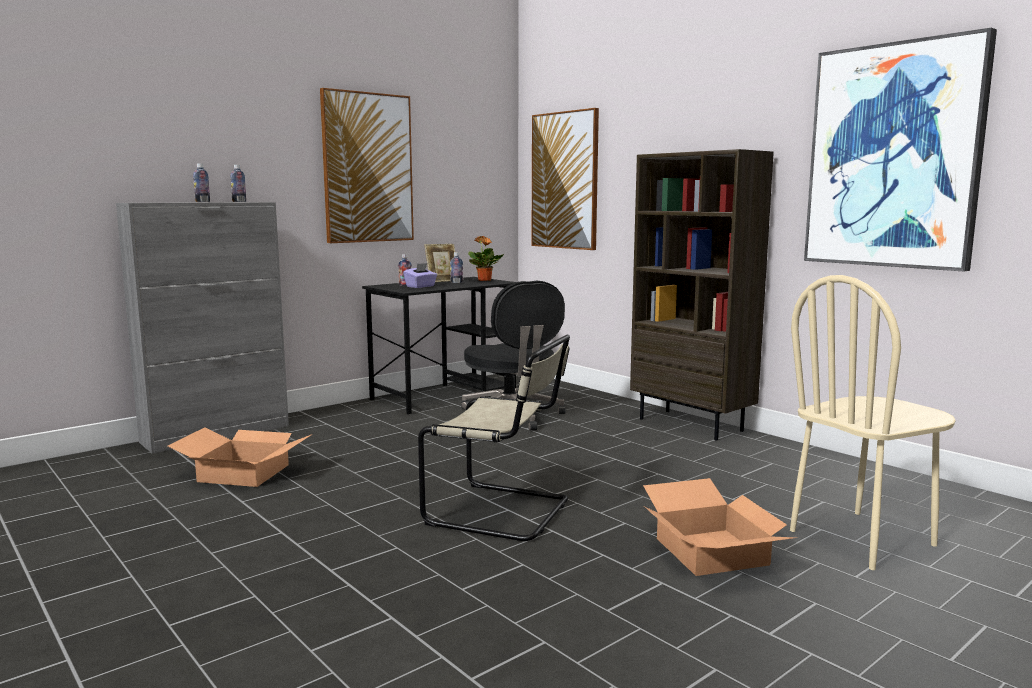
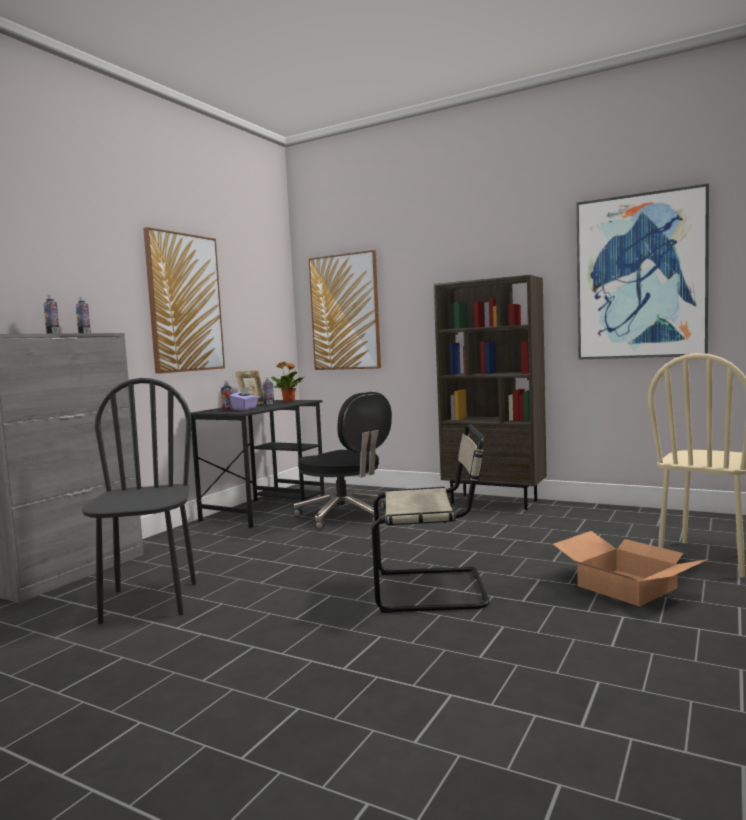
camera: 20 degrees left, 5 degrees down
cardboard box [168,428,312,487] -> black chair [82,378,196,624]

